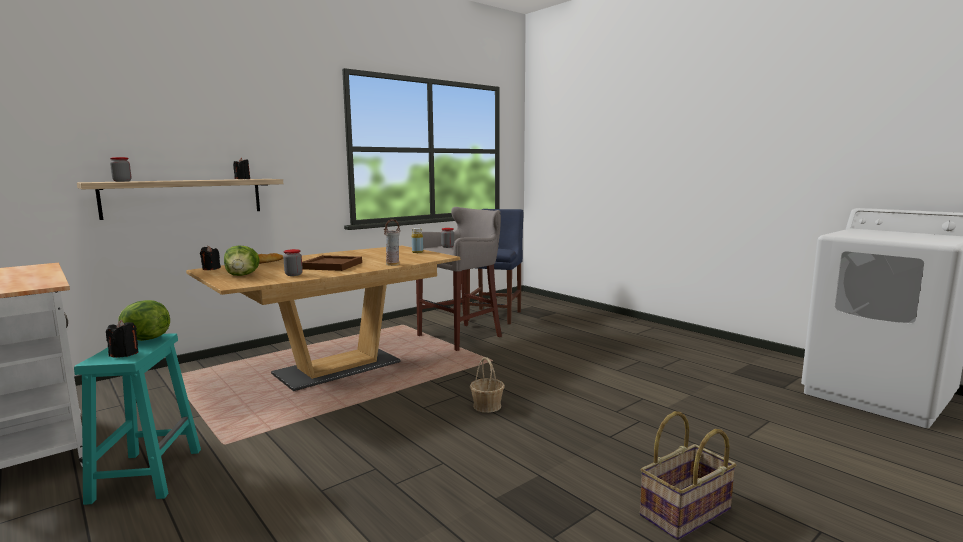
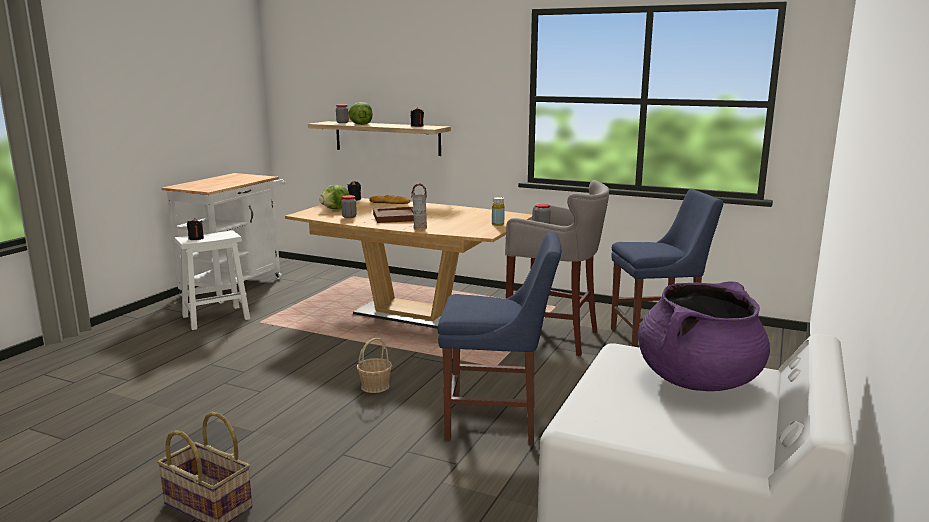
camera: 65 degrees right, 5 degrees up
turquoise stool [74,333,201,505] -> white stool [175,230,250,330]
lettuce [118,300,170,341] -> lettuce moved to [348,102,373,125]
none -> blue chair [437,232,561,445]
none -> purple cooking pot [638,281,770,391]

